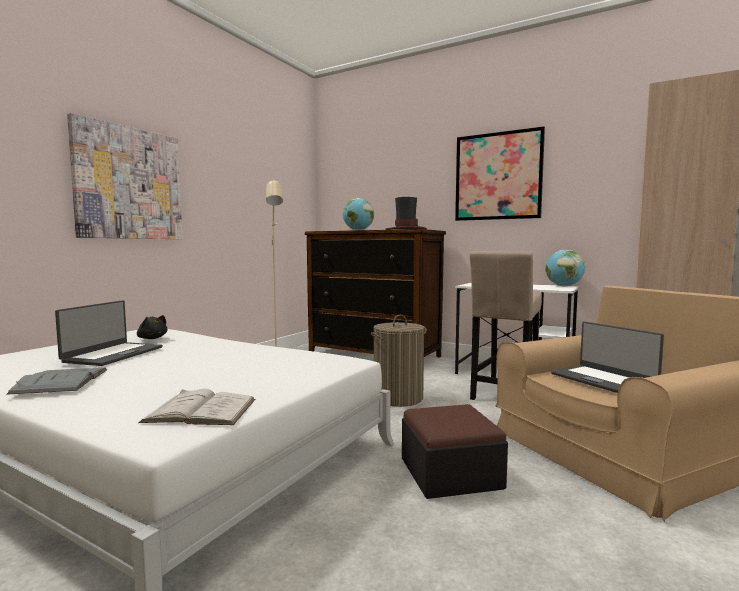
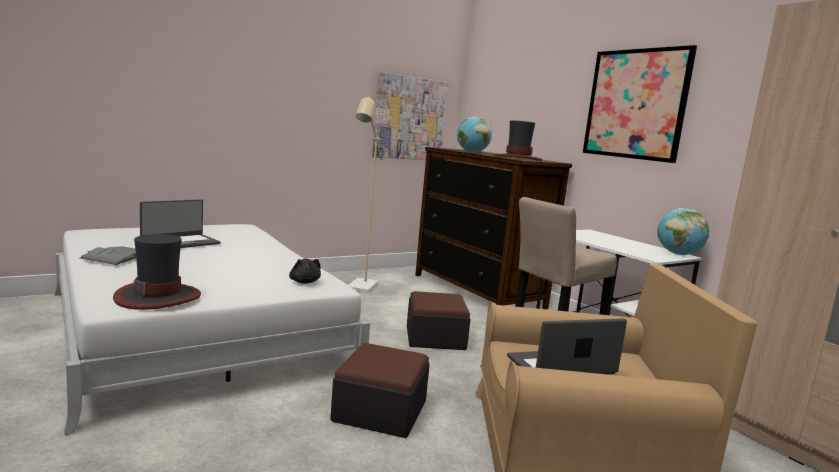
camera: 25 degrees right, 5 degrees up
picture [67,113,183,239] -> picture moved to [372,72,448,160]
black plush toy [137,315,167,339] -> black plush toy moved to [289,259,321,284]
white book [138,389,255,425] -> hat [113,234,201,310]
laundry basket [371,315,427,407] -> ottoman [407,291,470,350]
laptop [551,321,664,393] -> laptop turned 75 degrees clockwise [507,318,627,374]

